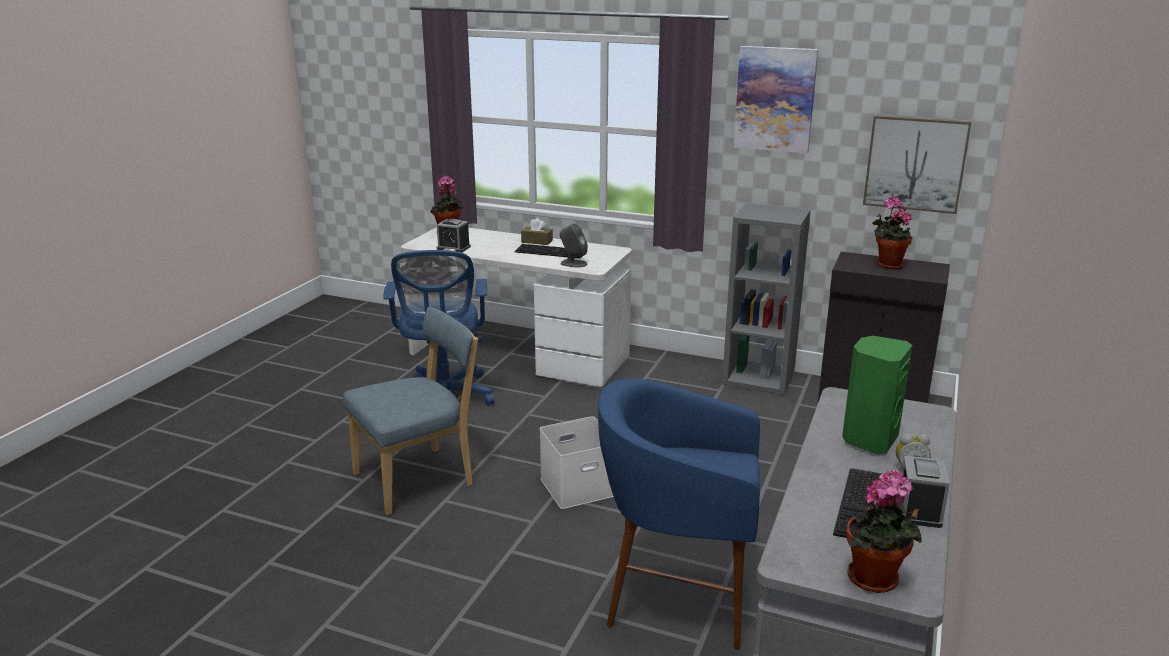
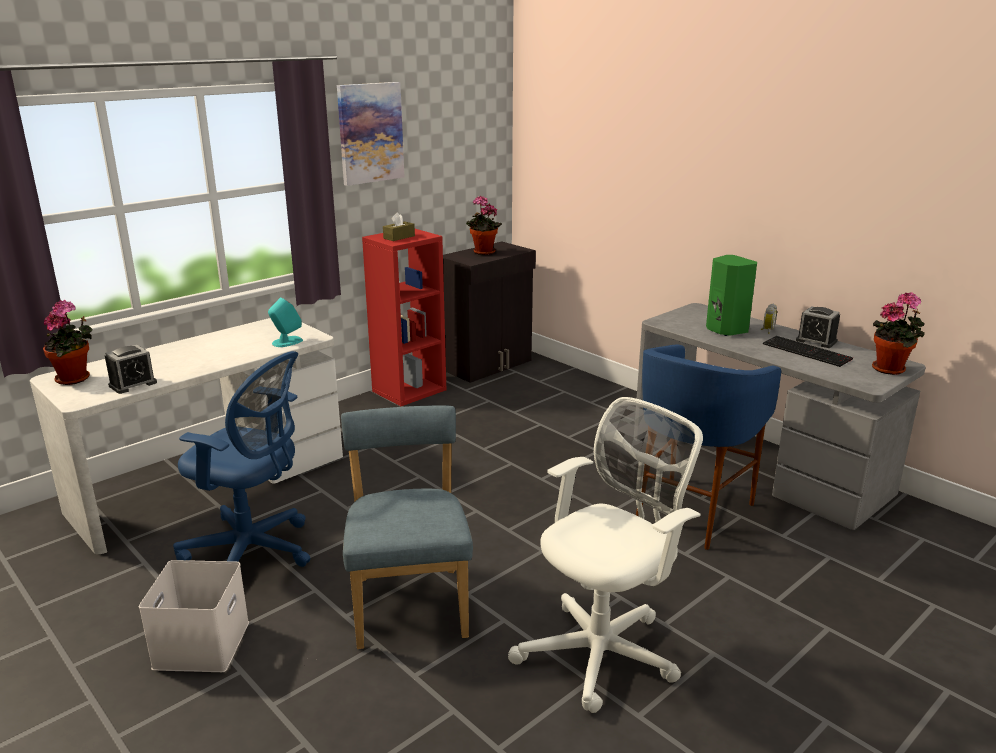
camera: 65 degrees left, 0 degrees up
keyboard [515,244,582,259] -> none
brown tissue box [521,218,553,245] -> brown tissue box moved to [383,212,415,241]
white storage box [540,416,614,509] -> white storage box moved to [139,560,249,672]
grey speaker [560,224,588,268] -> turquoise speaker [268,298,303,347]
grey bookcase [722,203,811,395] -> red bookcase [362,229,446,406]
picture [863,115,972,214] -> none
none -> white office chair [508,397,703,713]

